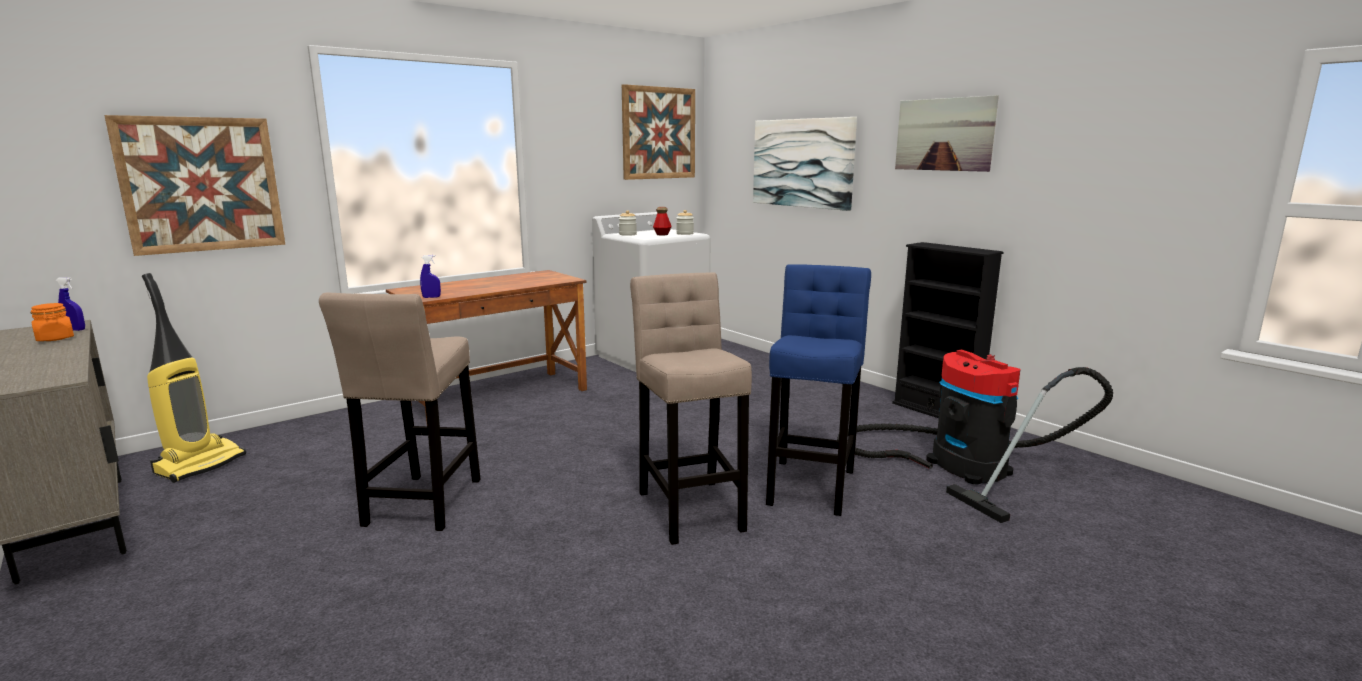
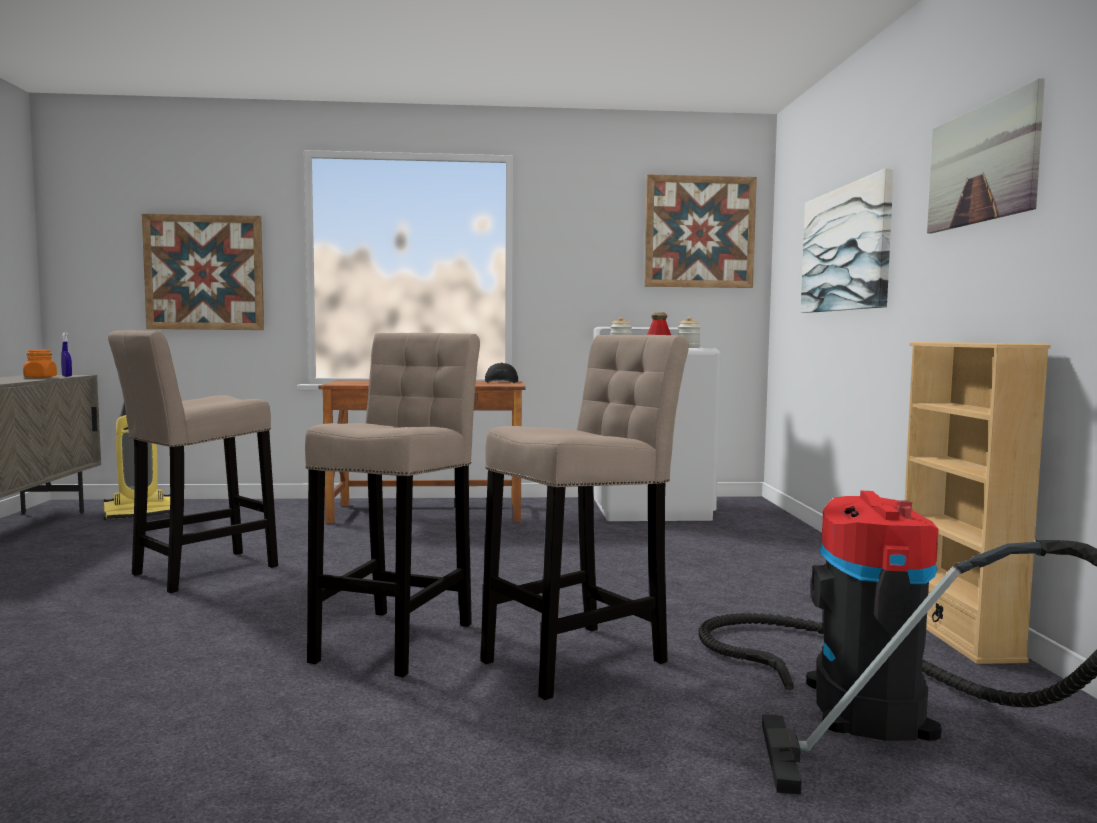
camera: 35 degrees right, 10 degrees down
blue spray bottle [420,255,441,298] -> none
blue stool [766,264,871,516] -> beige stool [480,335,689,700]
black bookcase [892,242,1004,418] -> beige bookcase [905,342,1051,664]
none -> black cap [485,363,518,383]

